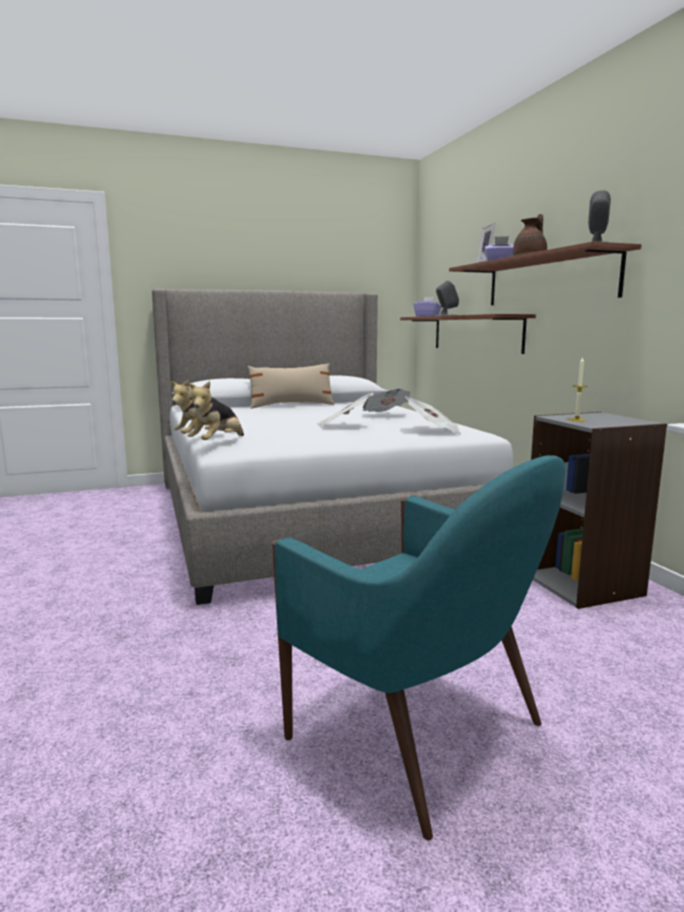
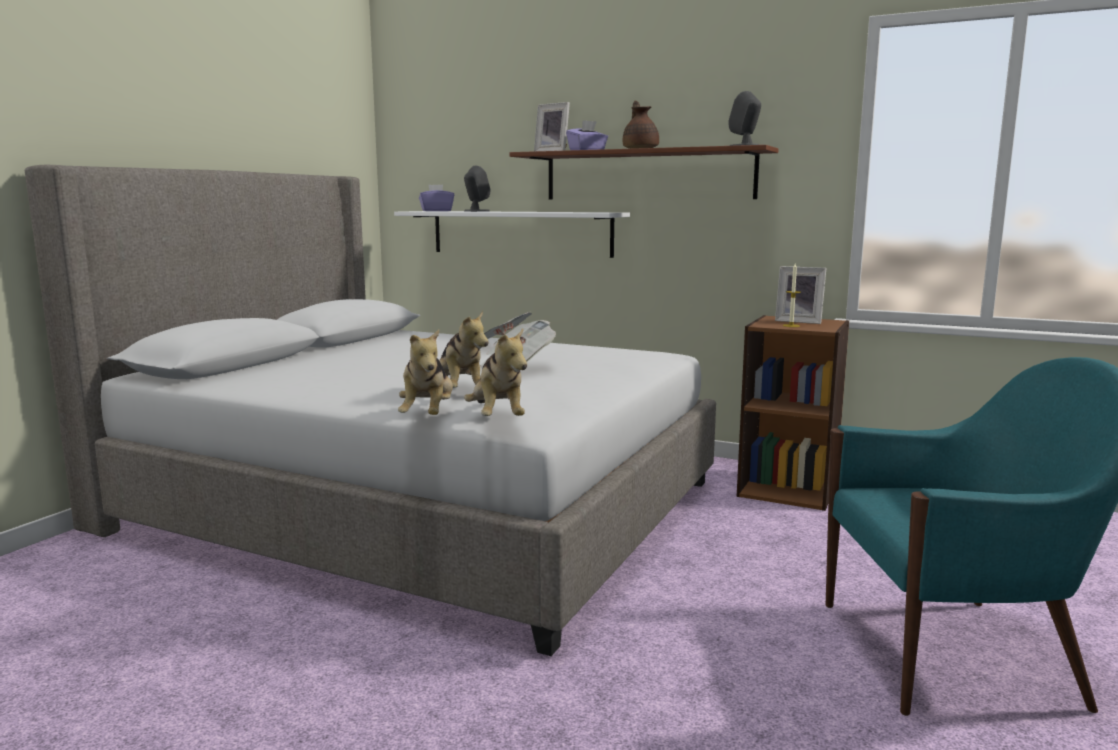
camera: 45 degrees left, 0 degrees up
beige pillow [248,363,335,409] -> none
brown shelf [400,314,536,354] -> white shelf [394,211,630,258]
newspaper [405,396,461,434] -> none
grey bookcase [531,412,667,609] -> brown bookcase [737,315,849,511]
none -> plush toy [439,311,489,388]
none -> picture frame [775,266,826,324]

